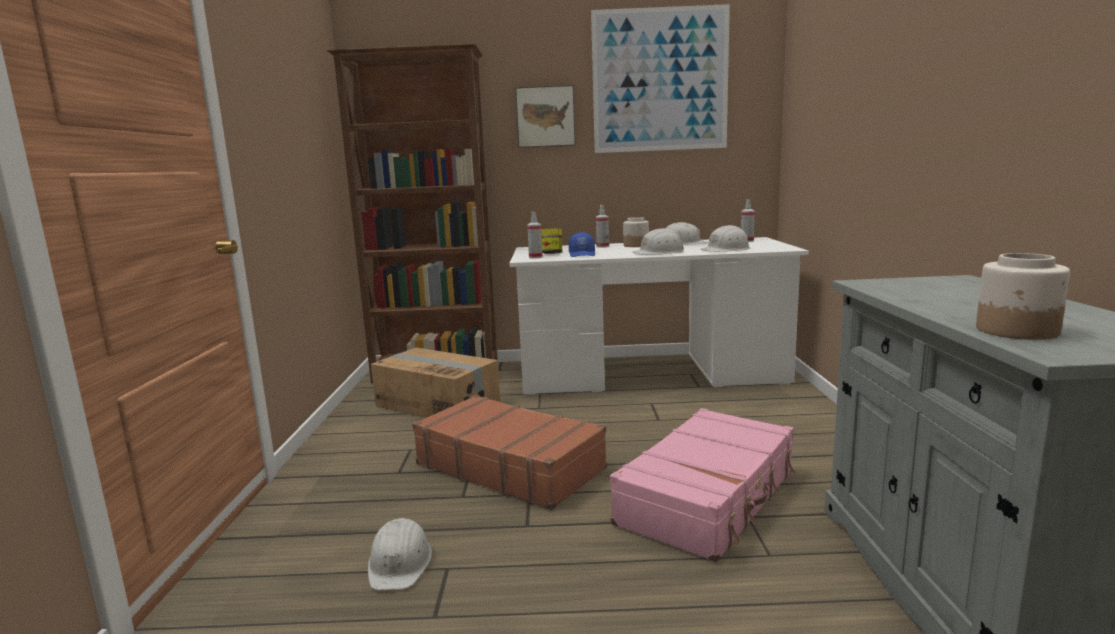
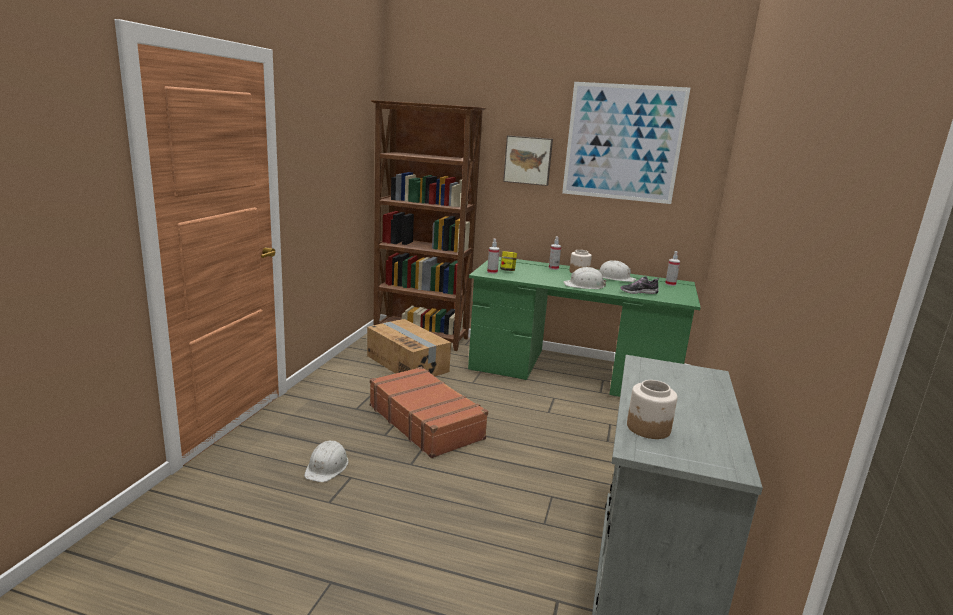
camera: 15 degrees right, 5 degrees up
white desk [509,237,809,395] -> green desk [468,257,701,397]
blue cap [569,232,595,257] -> none
pink suitcase [610,408,795,562] -> none
white hard hat [700,225,750,252] -> shoe [621,276,659,294]

